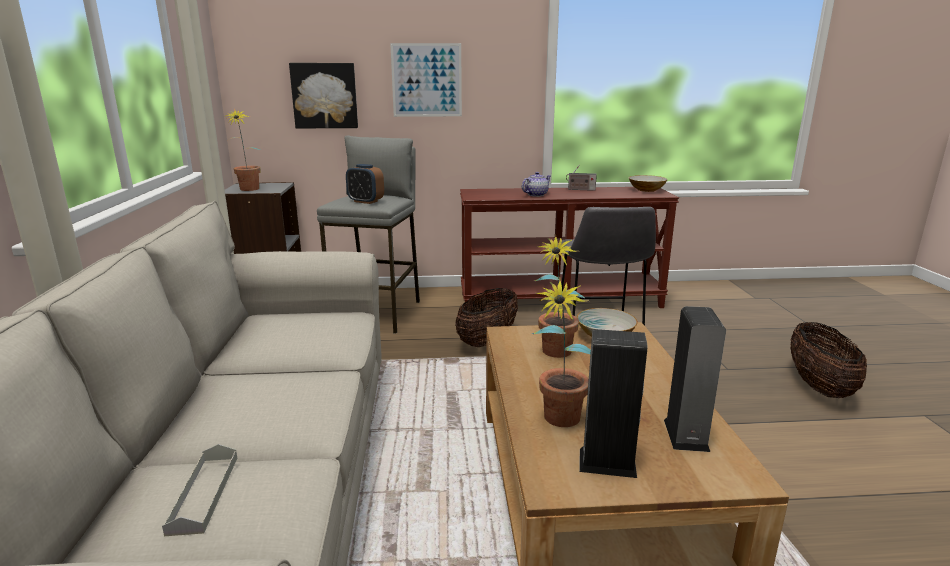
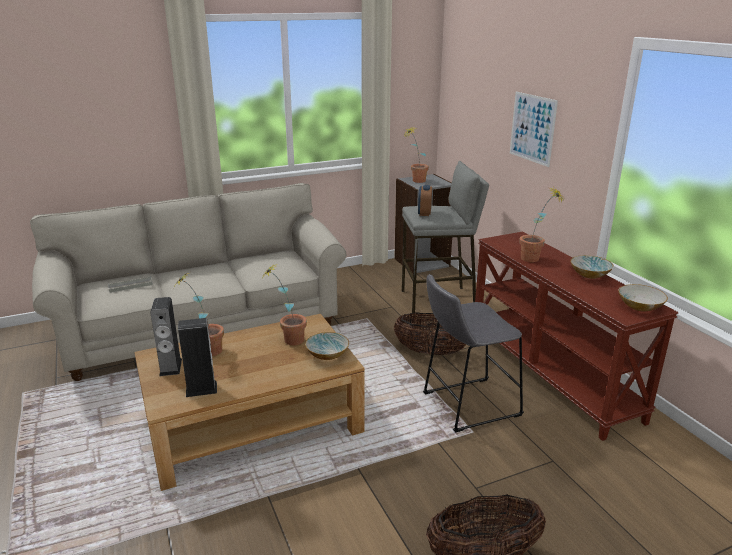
camera: 70 degrees right, 5 degrees up
picture [289,63,358,128] -> none
teapot [522,172,551,197] -> potted plant [519,188,565,262]
radio [566,165,597,191] -> bowl [570,255,614,279]

